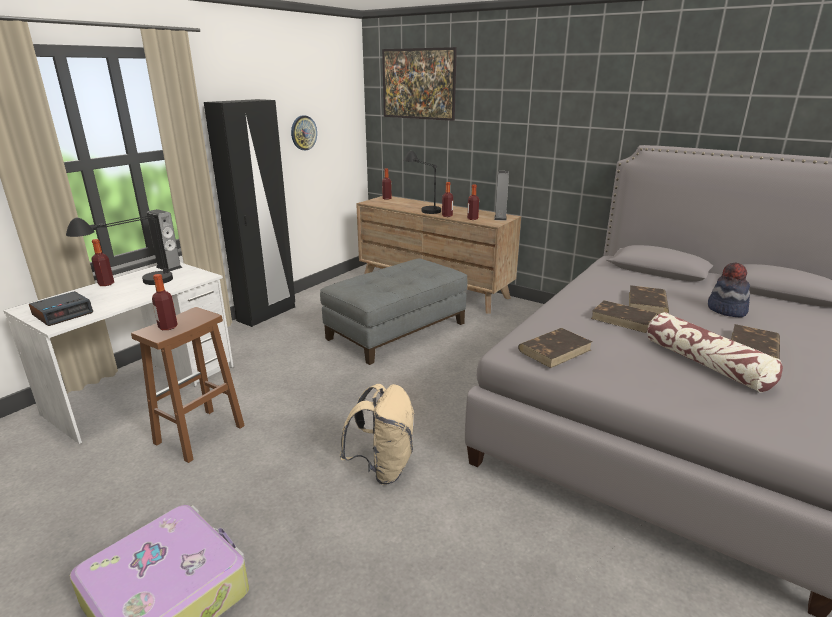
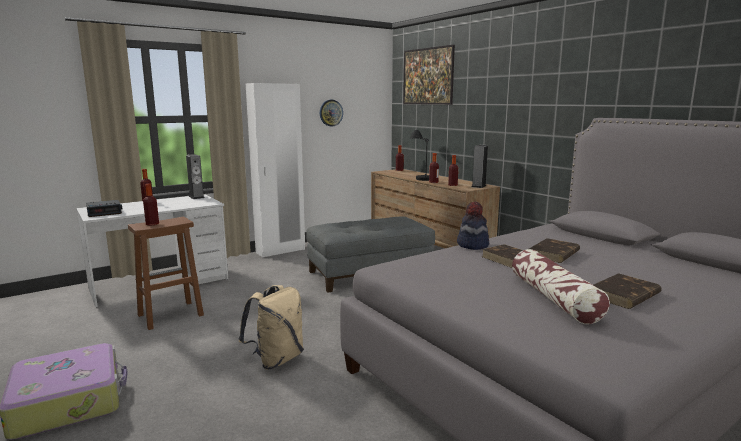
camera: 20 degrees right, 10 degrees down
black table lamp [66,215,173,285] -> none
black wardrobe [204,99,295,327] -> white wardrobe [246,83,305,257]
brown book [518,328,592,368] -> none
hat [708,262,750,318] -> hat moved to [457,202,490,250]

